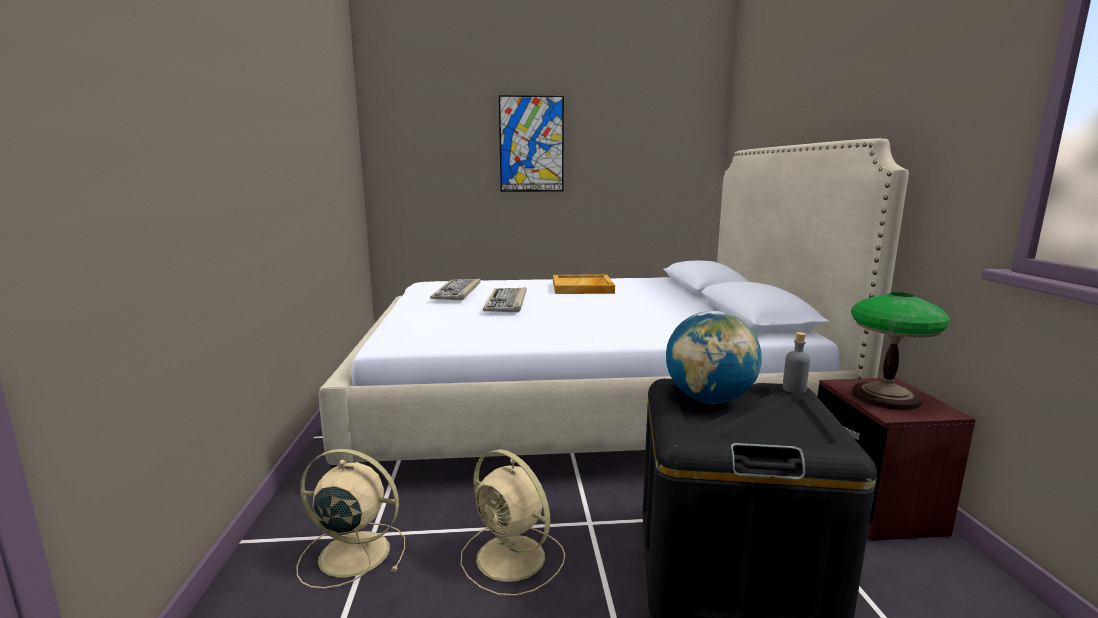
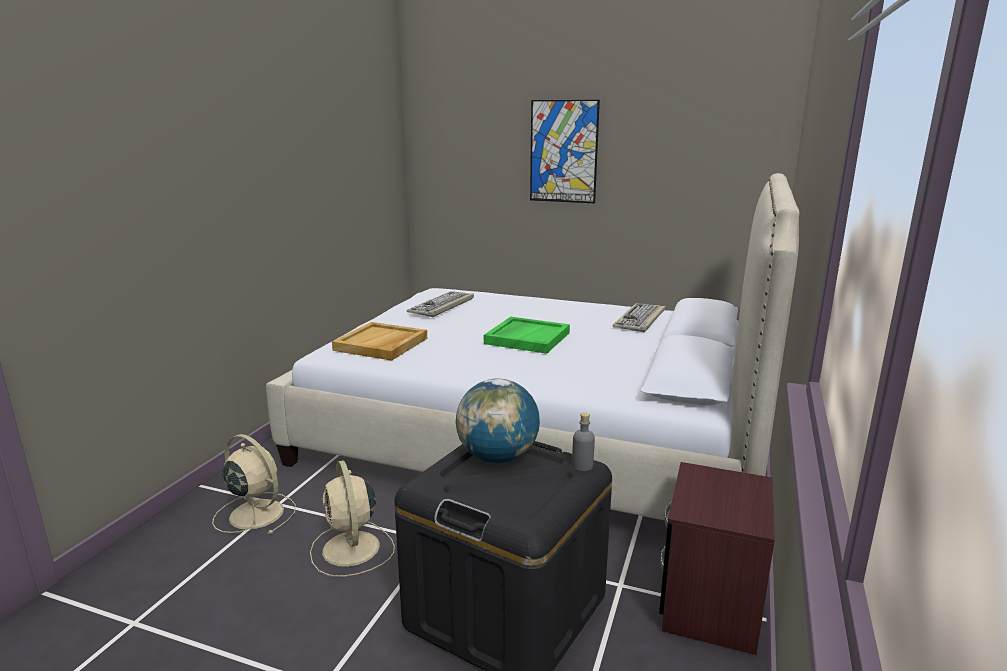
camera: 25 degrees right, 5 degrees up
keyboard [483,287,527,312] -> keyboard moved to [613,303,666,332]
beige tray [553,274,615,294] -> beige tray moved to [332,322,427,361]
table lamp [851,292,951,410] -> none
none -> green tray [484,317,570,354]

